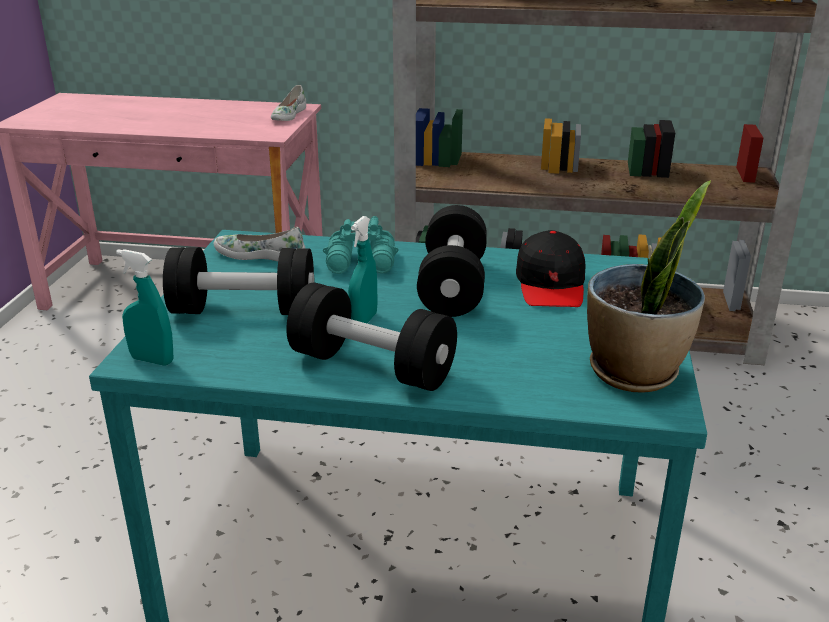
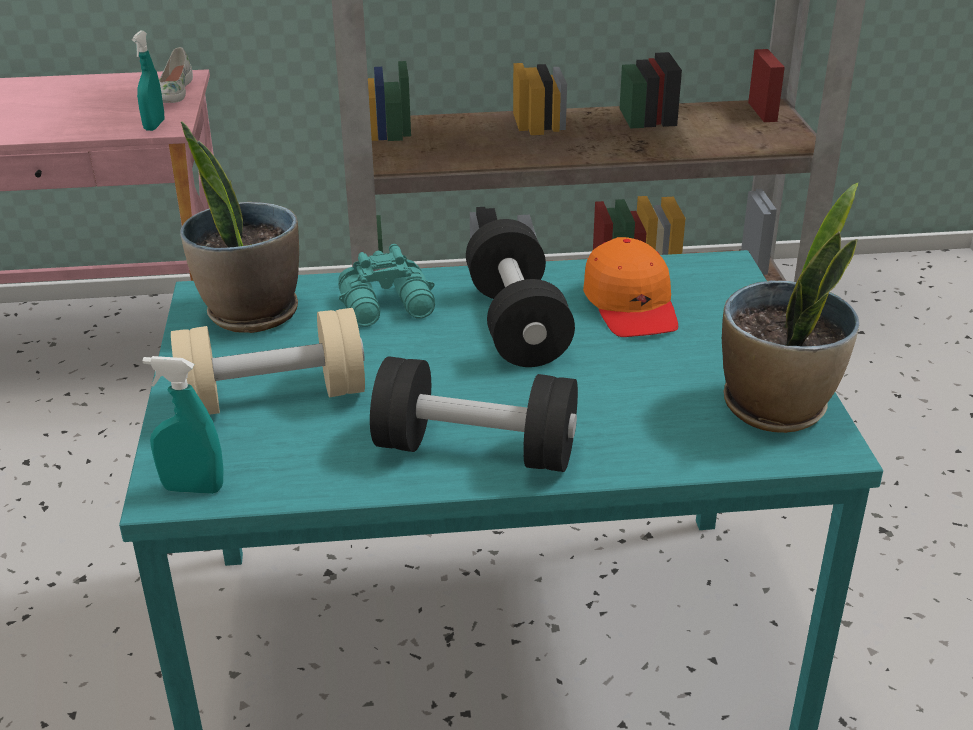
camera: 15 degrees left, 5 degrees up
black dumbbell [163,247,314,315] -> beige dumbbell [171,308,365,415]
white shoe [214,227,306,261] -> potted plant [180,121,299,333]
turquoise spray bottle [348,216,378,323] -> turquoise spray bottle moved to [132,30,165,131]
black cap [516,230,586,307] -> orange cap [583,237,678,337]

